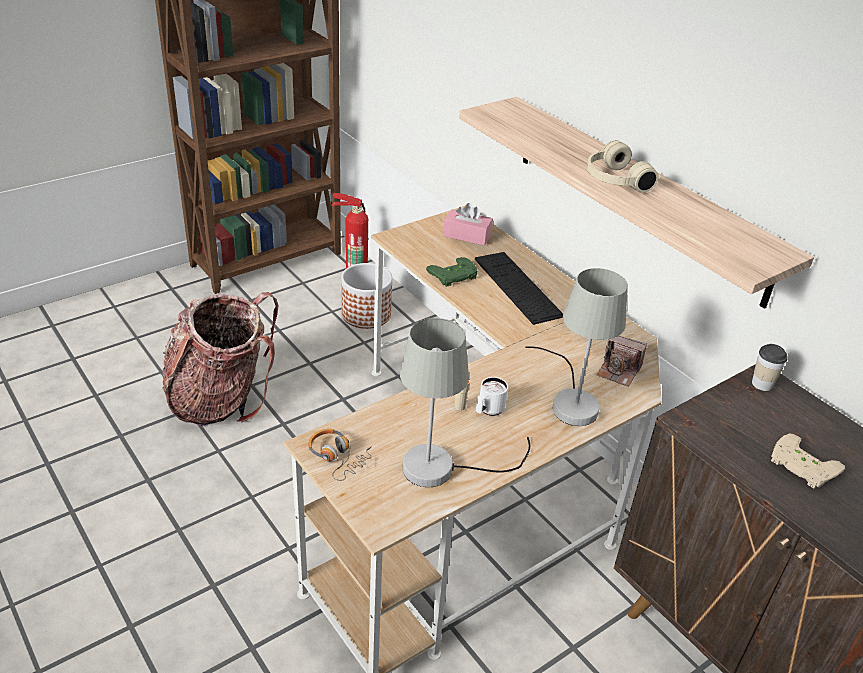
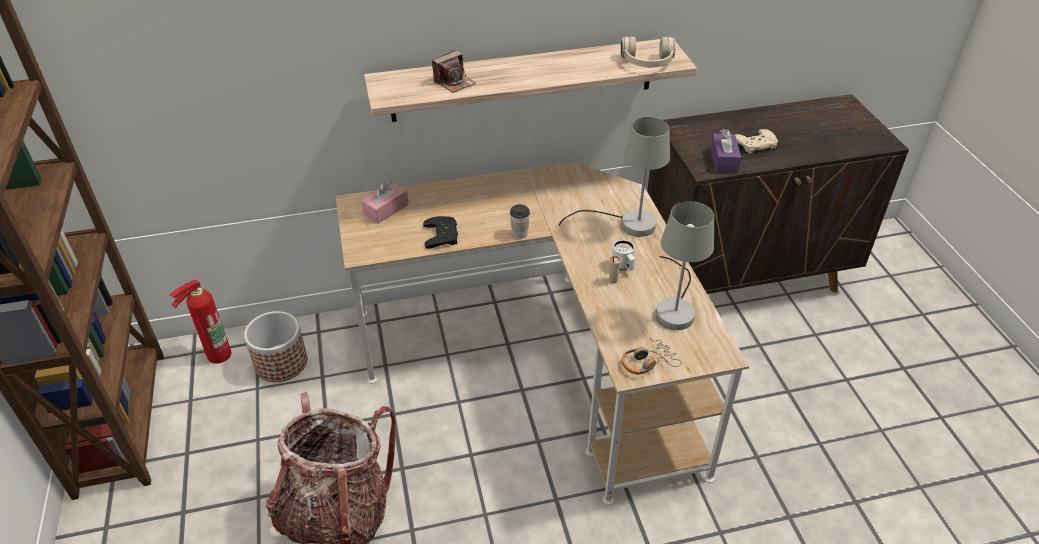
camera: 65 degrees left, 5 degrees up
green game controller [426,257,478,287] -> black game controller [423,216,458,248]
keyboard [475,252,563,325] -> none
beige headphones [587,140,659,193] -> beige headphones moved to [621,37,676,68]
camera [596,336,647,387] -> camera moved to [432,50,476,93]
cup [752,344,788,391] -> cup moved to [510,204,530,239]
none -> purple tissue box [710,129,741,172]

